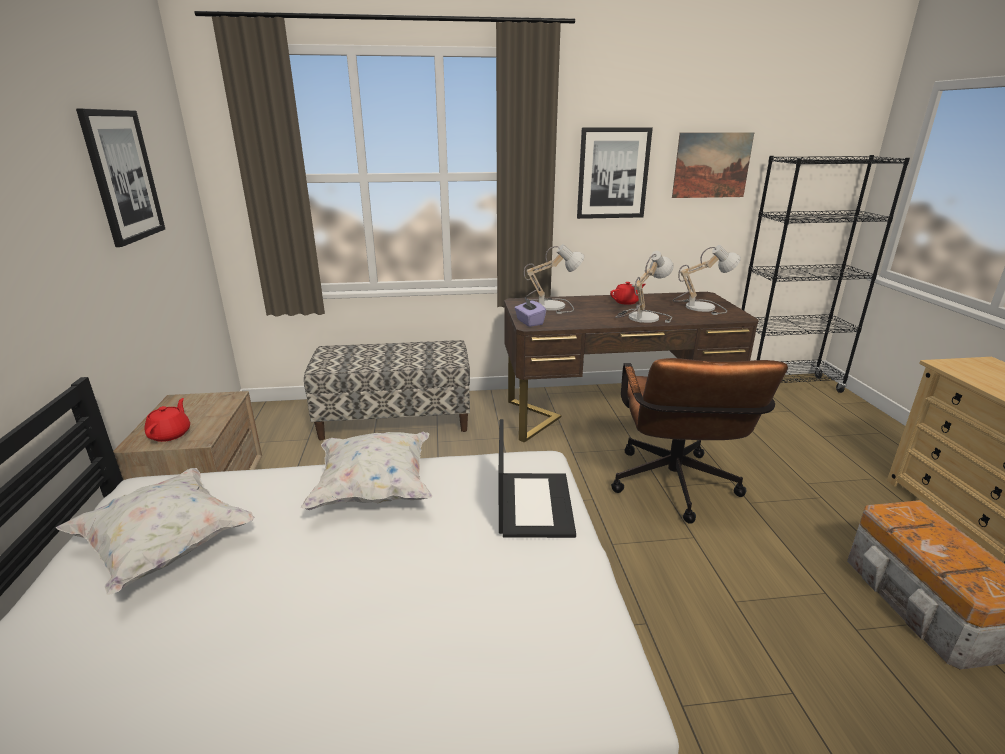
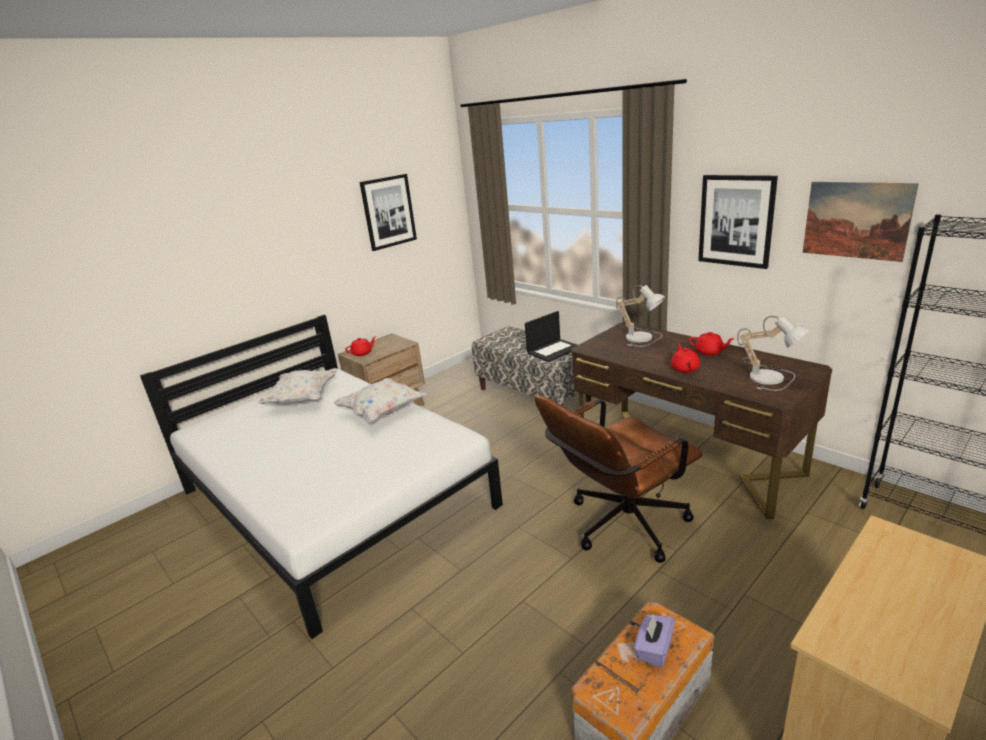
camera: 55 degrees right, 0 degrees up
laptop [498,419,576,538] -> laptop moved to [525,311,577,362]
purple tissue box [514,298,546,327] -> purple tissue box moved to [634,614,675,668]
table lamp [615,251,674,323] -> red teapot [670,344,700,373]

